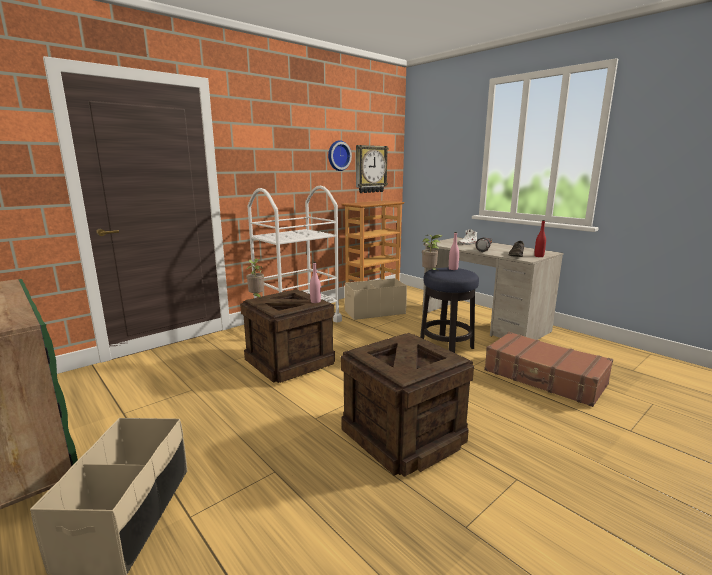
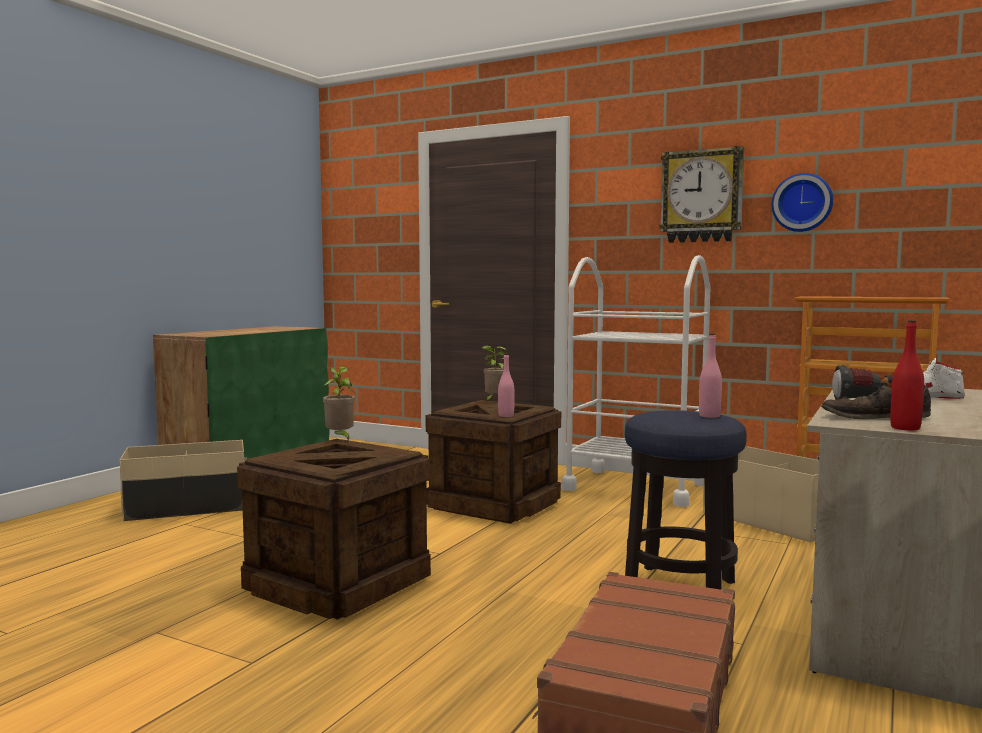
camera: 70 degrees right, 10 degrees down
wall clock [356,145,389,193] -> wall clock moved to [659,146,744,243]
potted plant [422,234,442,270] -> potted plant moved to [323,366,355,441]

